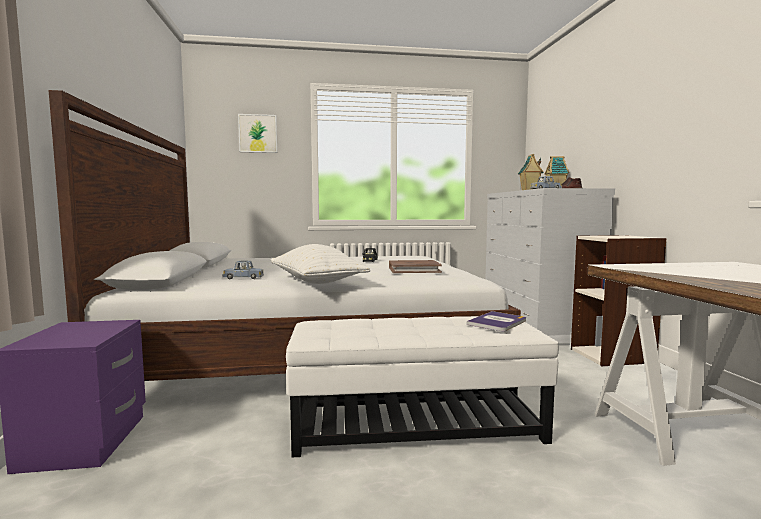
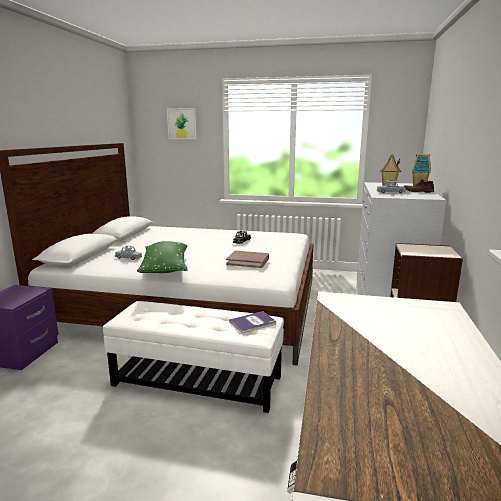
camera: 20 degrees right, 10 degrees up
white pillow [270,244,370,284] -> green pillow [137,241,187,273]

